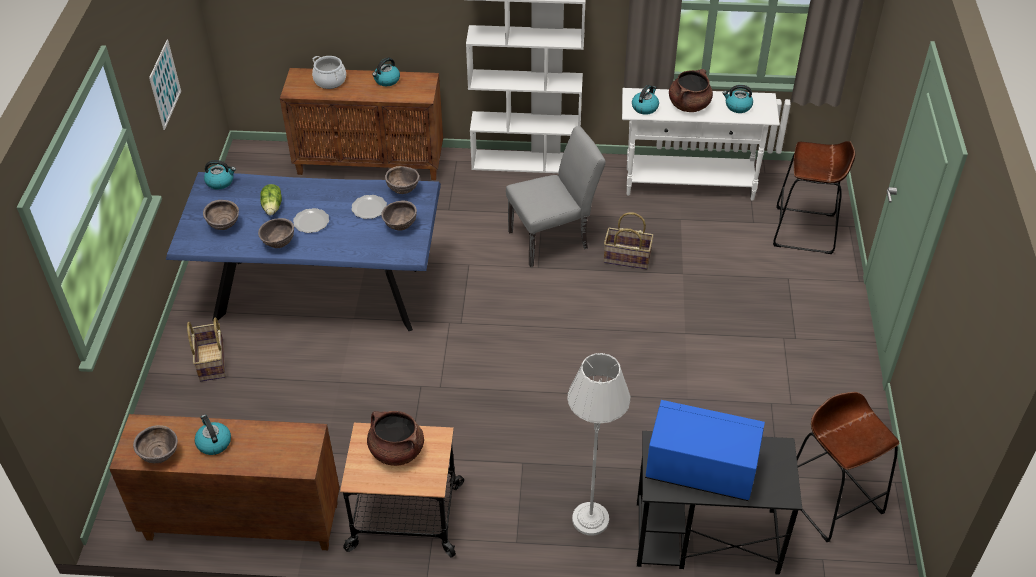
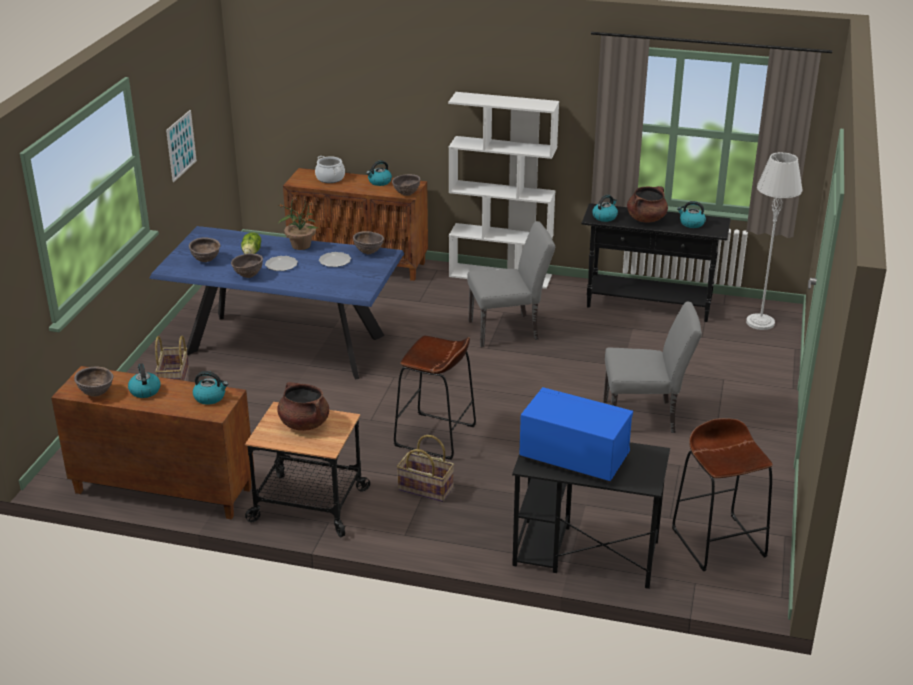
camera: 10 degrees right, 15 degrees down
kettle [204,160,236,190] -> kettle moved to [193,371,228,405]
brown bowl [381,201,417,231] -> brown bowl moved to [392,174,420,196]
grey floor lamp [567,353,630,536] -> grey floor lamp moved to [746,152,802,330]
basket [604,212,654,270] -> basket moved to [397,435,454,502]
white console table [622,88,780,201] -> black console table [581,203,731,322]
brown stool [773,141,855,254] -> brown stool moved to [394,336,476,460]
none -> potted plant [278,195,318,250]
none -> grey chair [603,302,702,433]

